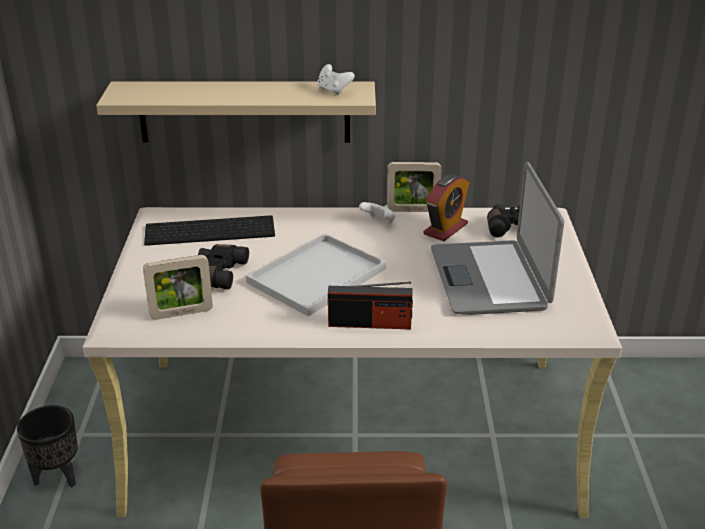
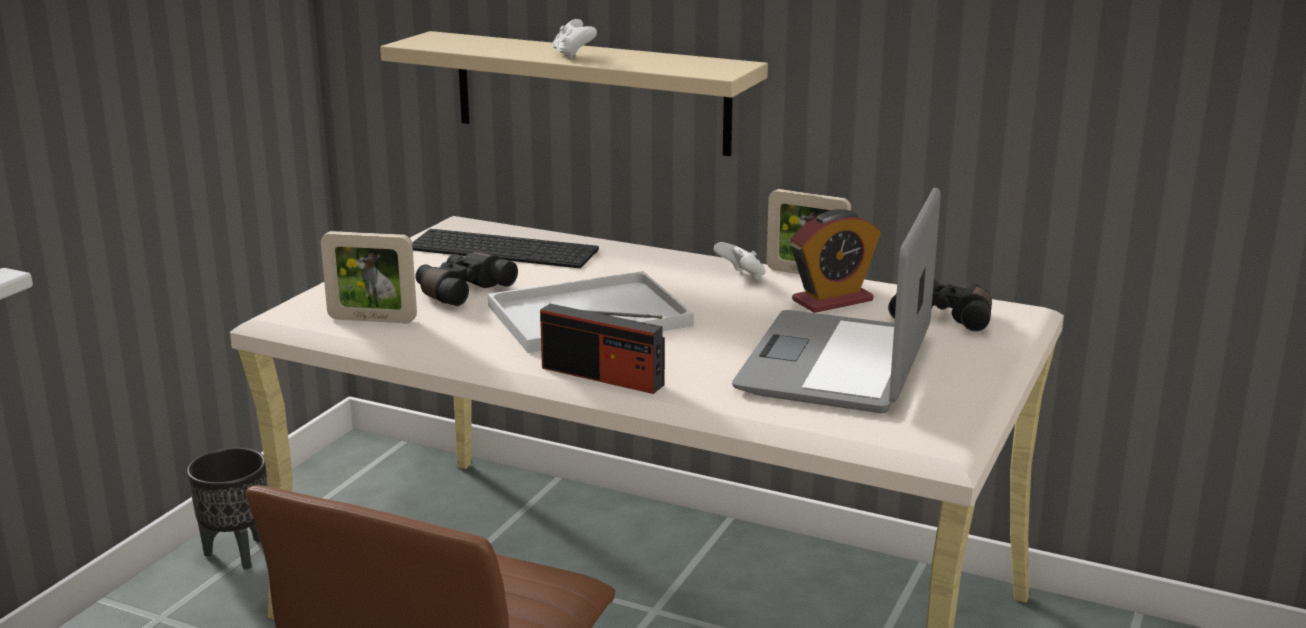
camera: 25 degrees right, 10 degrees down
white game controller [317,64,355,95] -> white game controller moved to [553,19,597,59]

